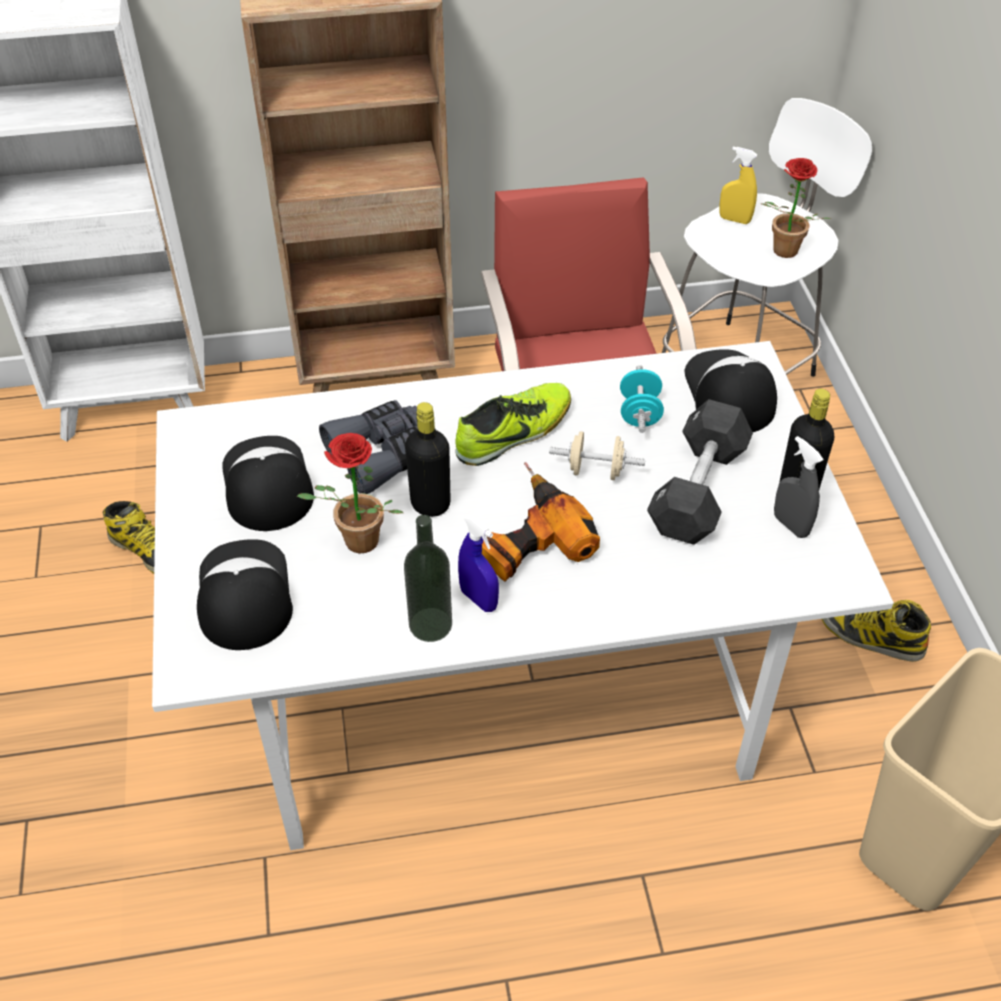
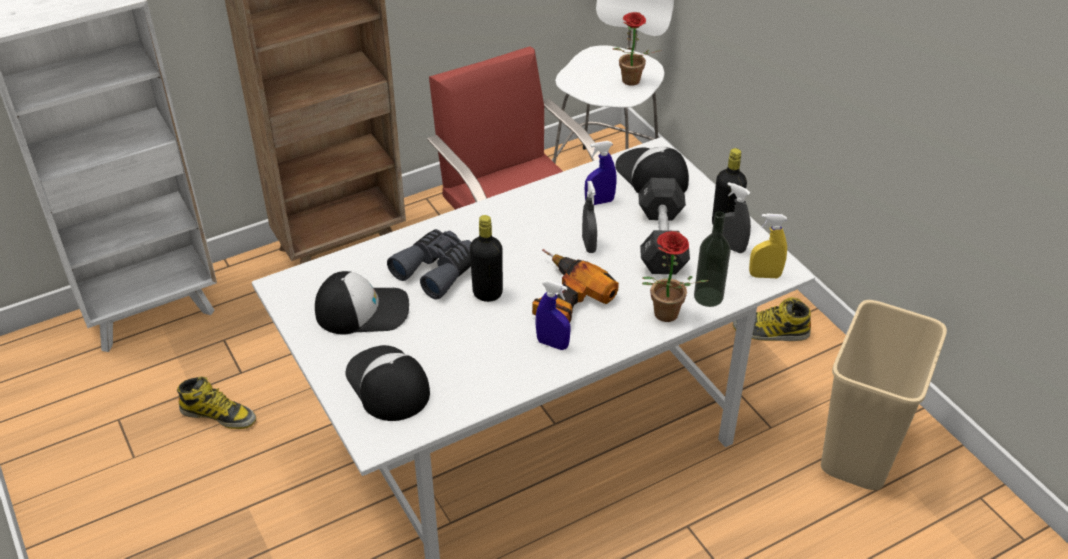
camera: 20 degrees left, 5 degrees down
cap [222,436,314,531] -> cap turned 120 degrees clockwise [315,271,409,335]
potted plant [297,433,403,554] -> potted plant moved to [642,231,710,322]
bottle [404,515,452,642] -> bottle moved to [694,211,730,307]
shoe [455,383,571,466] -> none
beige dumbbell [549,431,645,480] -> grey spray bottle [582,181,597,253]
turquoise dumbbell [620,365,664,433] -> blue spray bottle [585,141,617,205]
yellow spray bottle [719,147,757,224] -> yellow spray bottle moved to [749,214,787,278]

